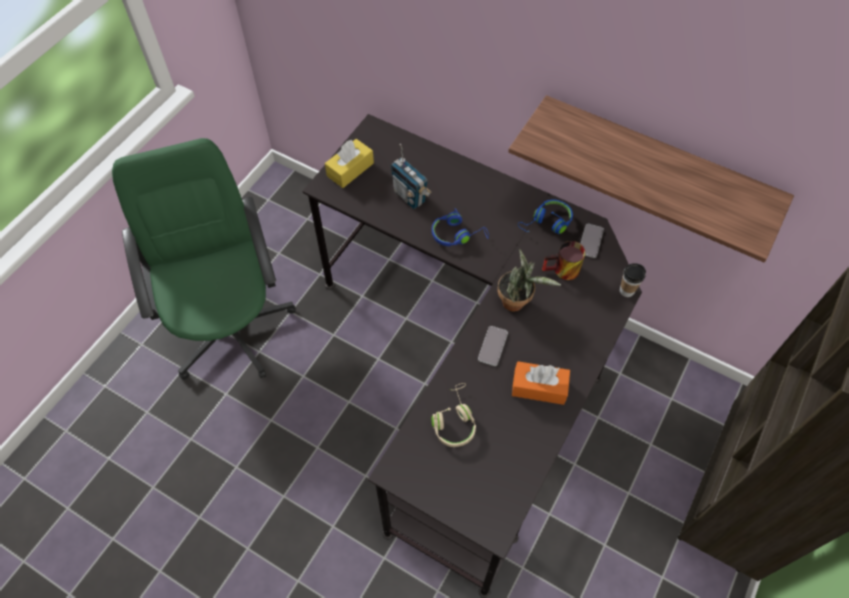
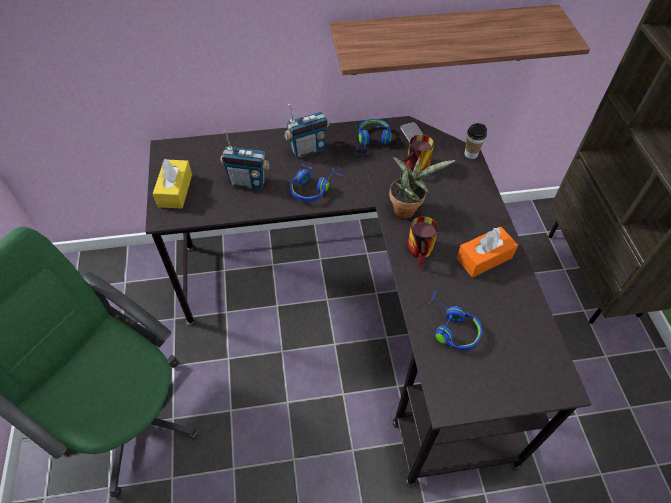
camera: 40 degrees left, 5 degrees down
beige headphones [432,383,476,447] -> blue headphones [429,290,482,350]
phone [478,326,508,366] -> mug [407,216,438,267]
none -> radio [285,104,329,158]

